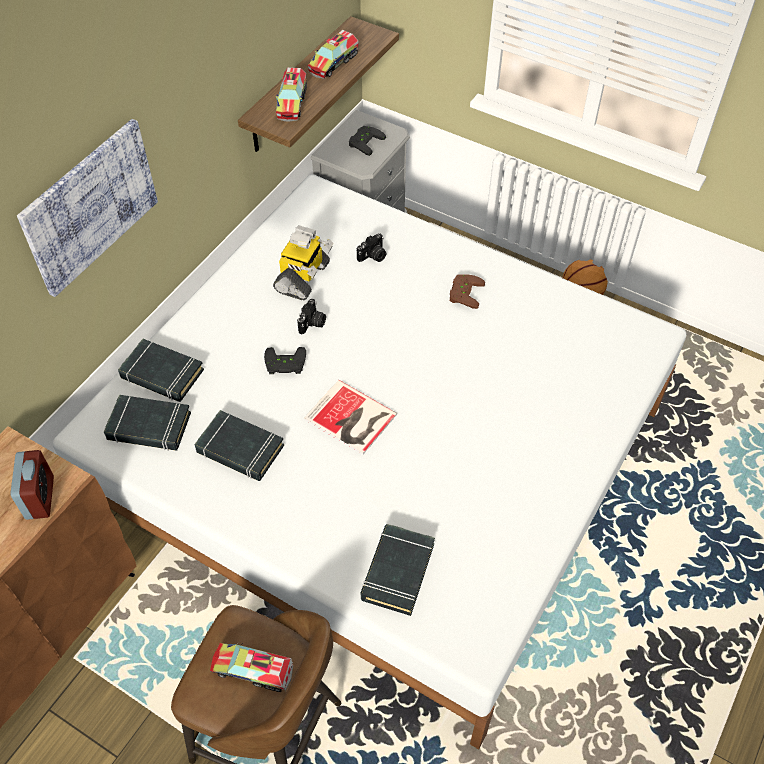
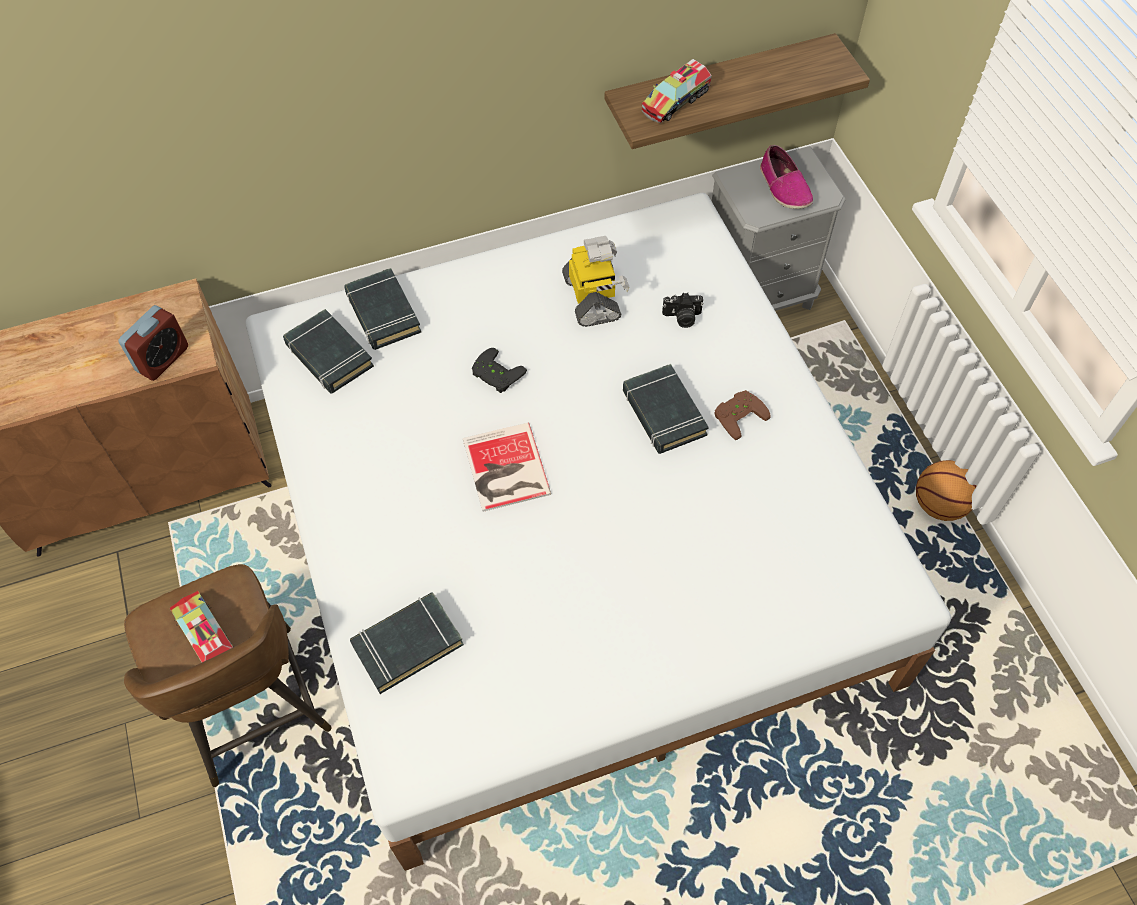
camera: 40 degrees right, 5 degrees up
picture [17,119,158,297] -> none
black book [195,410,284,481] -> black book moved to [623,364,709,454]
toy robot [273,225,333,301] -> toy robot turned 75 degrees counterclockwise [562,236,630,327]
camera [297,299,326,334] -> none
toy truck [308,30,359,79] -> none
black game controller [349,126,386,156] -> shoe [760,145,813,209]

